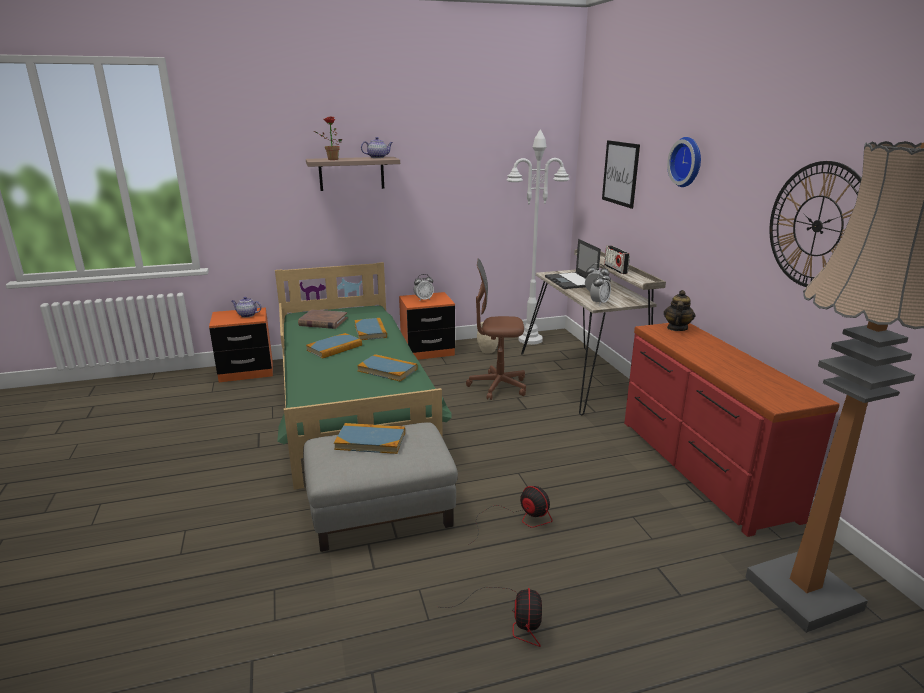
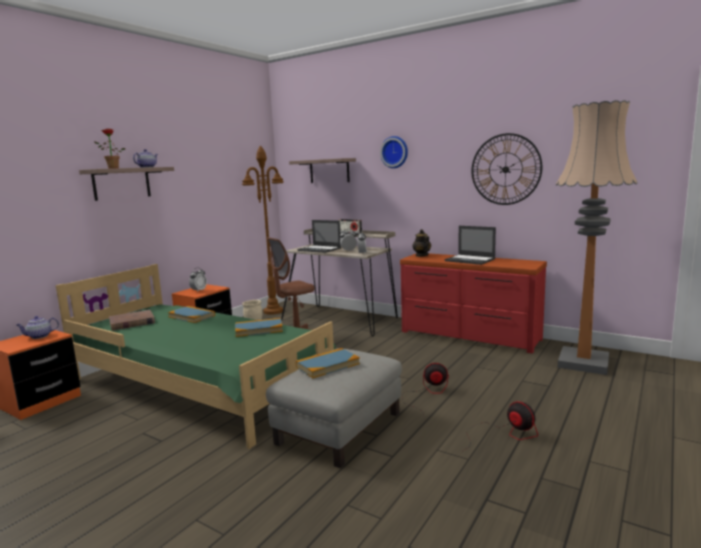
camera: 40 degrees left, 10 degrees down
book [306,333,362,359] -> none
white floor lamp [506,129,570,345] -> brown floor lamp [242,145,284,315]
picture [602,140,640,209] -> shelf [289,158,356,183]
none -> laptop [445,226,496,265]

